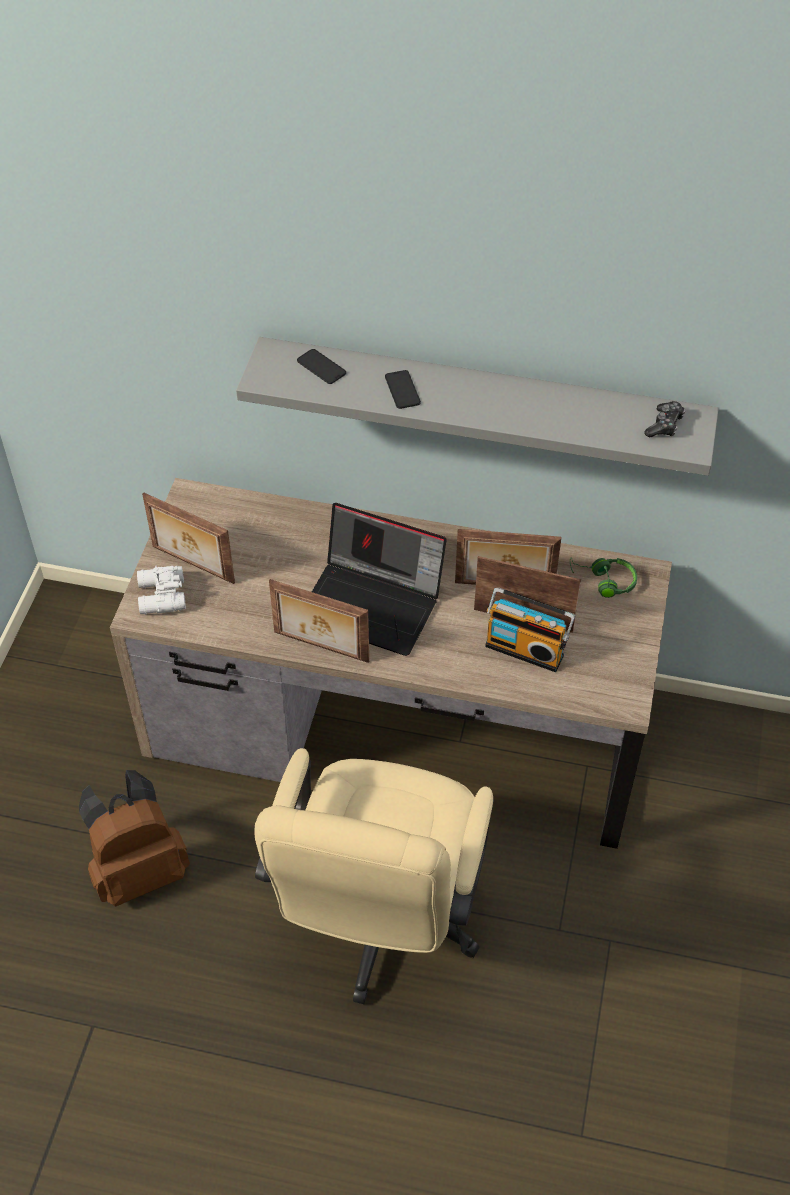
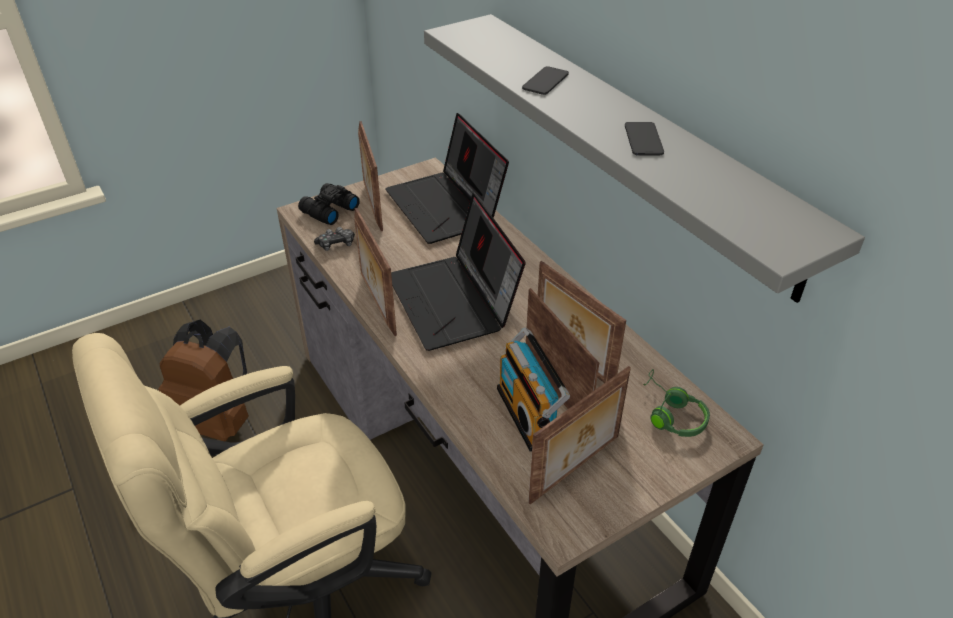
camera: 45 degrees right, 10 degrees down
white binoculars [137,565,186,615] -> black binoculars [298,183,360,225]
phone [297,349,346,384] -> phone moved to [625,122,664,155]
game controller [644,401,685,437] -> game controller moved to [314,227,355,251]
none -> laptop [385,113,509,244]
none -> picture frame [528,366,631,505]

